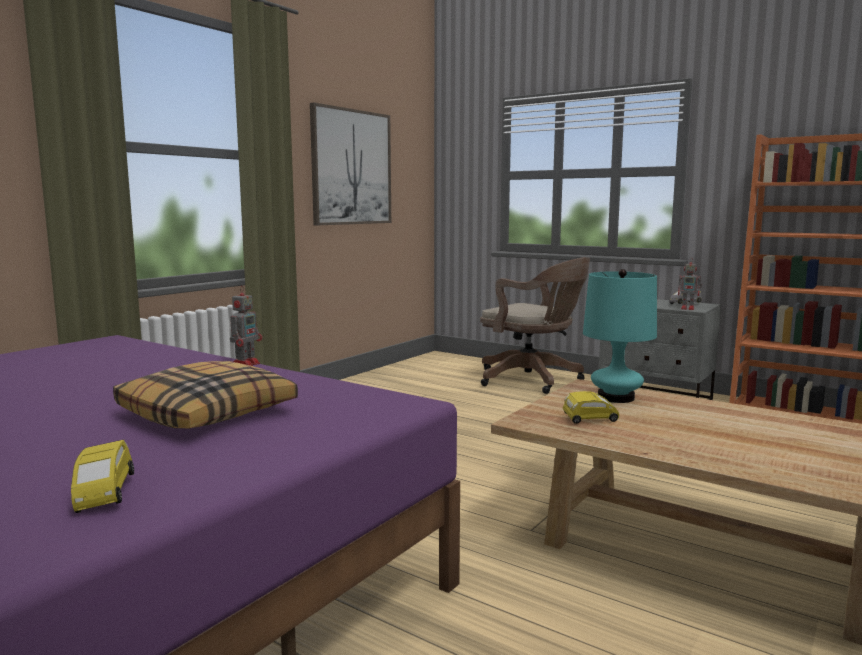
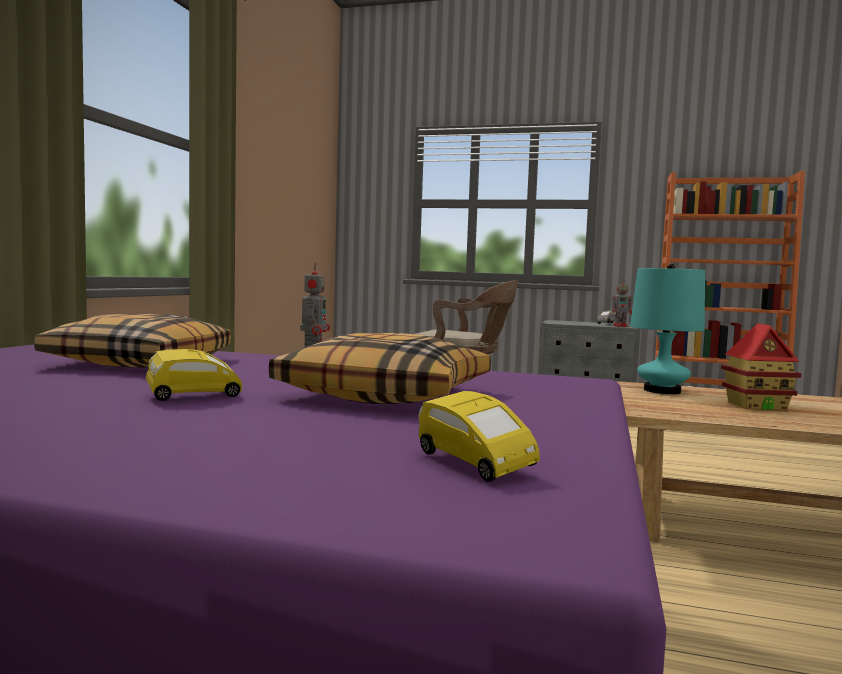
camera: 20 degrees left, 5 degrees down
picture [310,102,391,225] -> none
yellow toy car [563,391,619,424] -> yellow toy car moved to [146,349,242,401]
none -> pillow [34,314,231,368]
none -> toy house [721,323,802,410]

